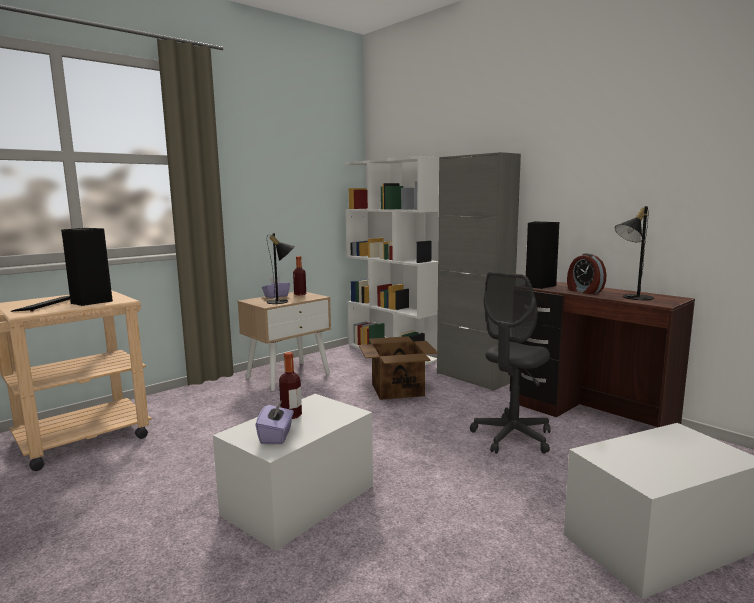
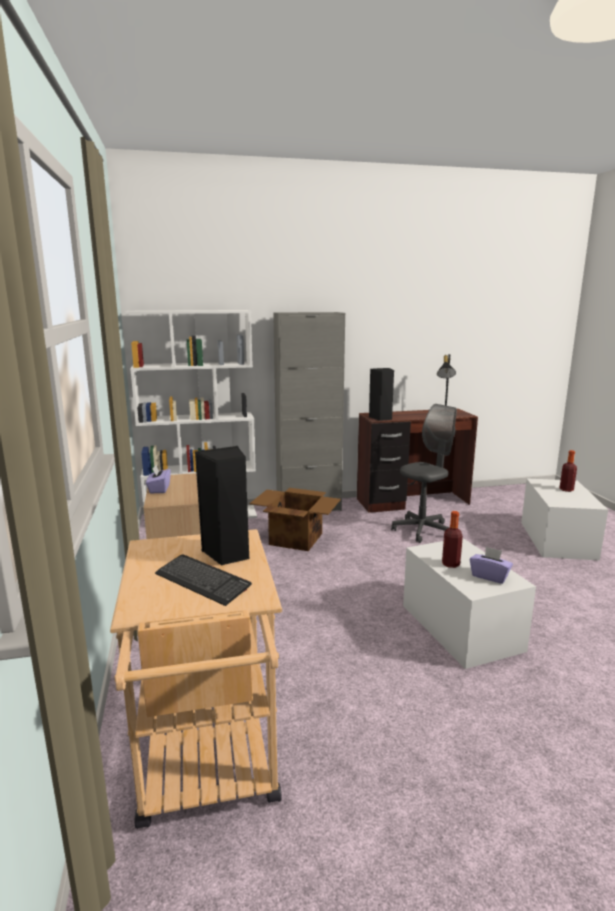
camera: 60 degrees left, 5 degrees up
black table lamp [266,233,295,304] -> none
bottle [293,256,306,295] -> bottle moved to [560,450,577,492]
grey office chair [470,272,551,454] -> grey office chair turned 105 degrees counterclockwise [391,404,457,543]
alarm clock [567,253,606,294] -> none

